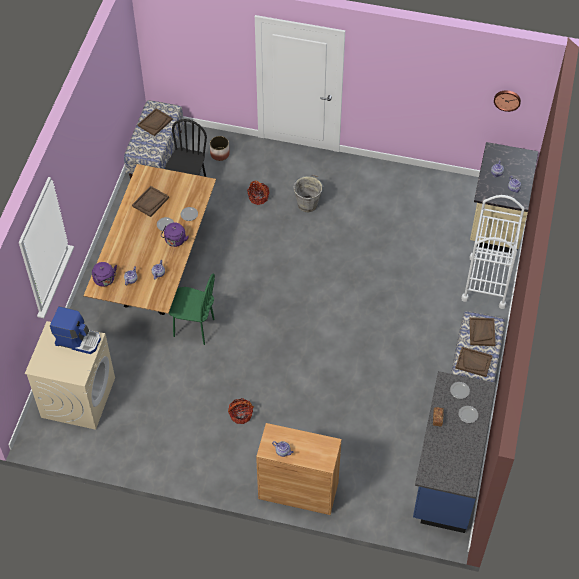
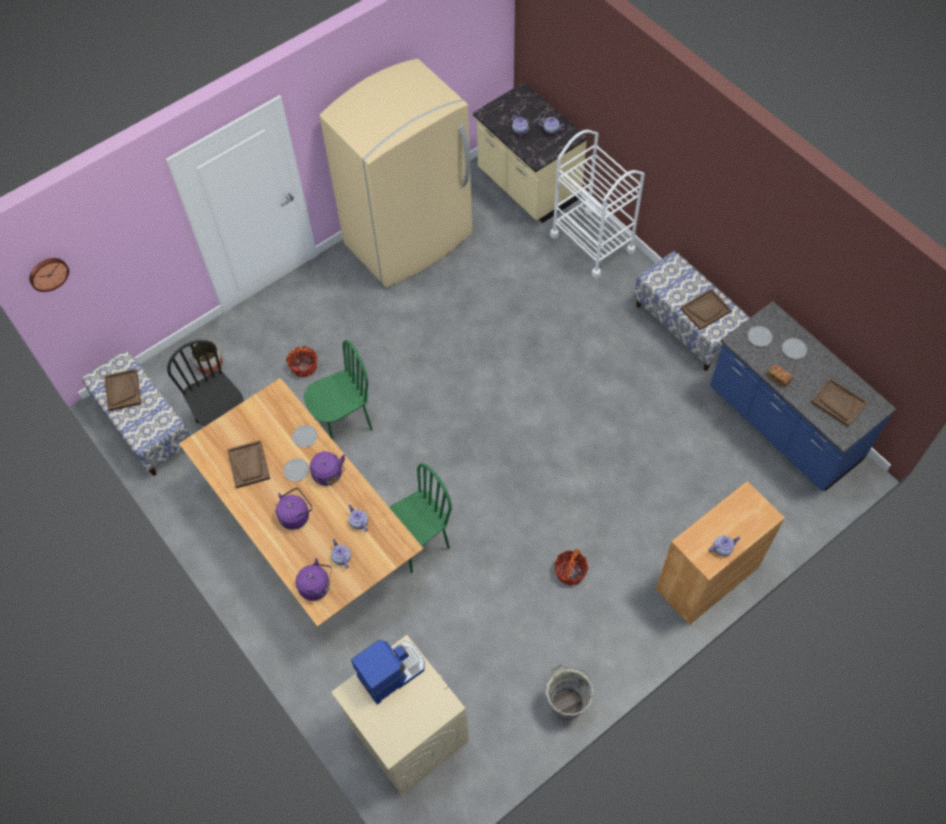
camera: 50 degrees left, 5 degrees up
grey bucket [293,174,324,212] -> grey bucket moved to [545,665,594,720]
brown tray [469,317,496,346] -> brown tray moved to [810,378,868,427]
wall clock [494,91,521,112] -> wall clock moved to [29,258,69,292]
none -> purple kettle [276,488,313,530]
none -> green chair [304,340,373,441]
none -> beige fridge [319,59,472,288]

